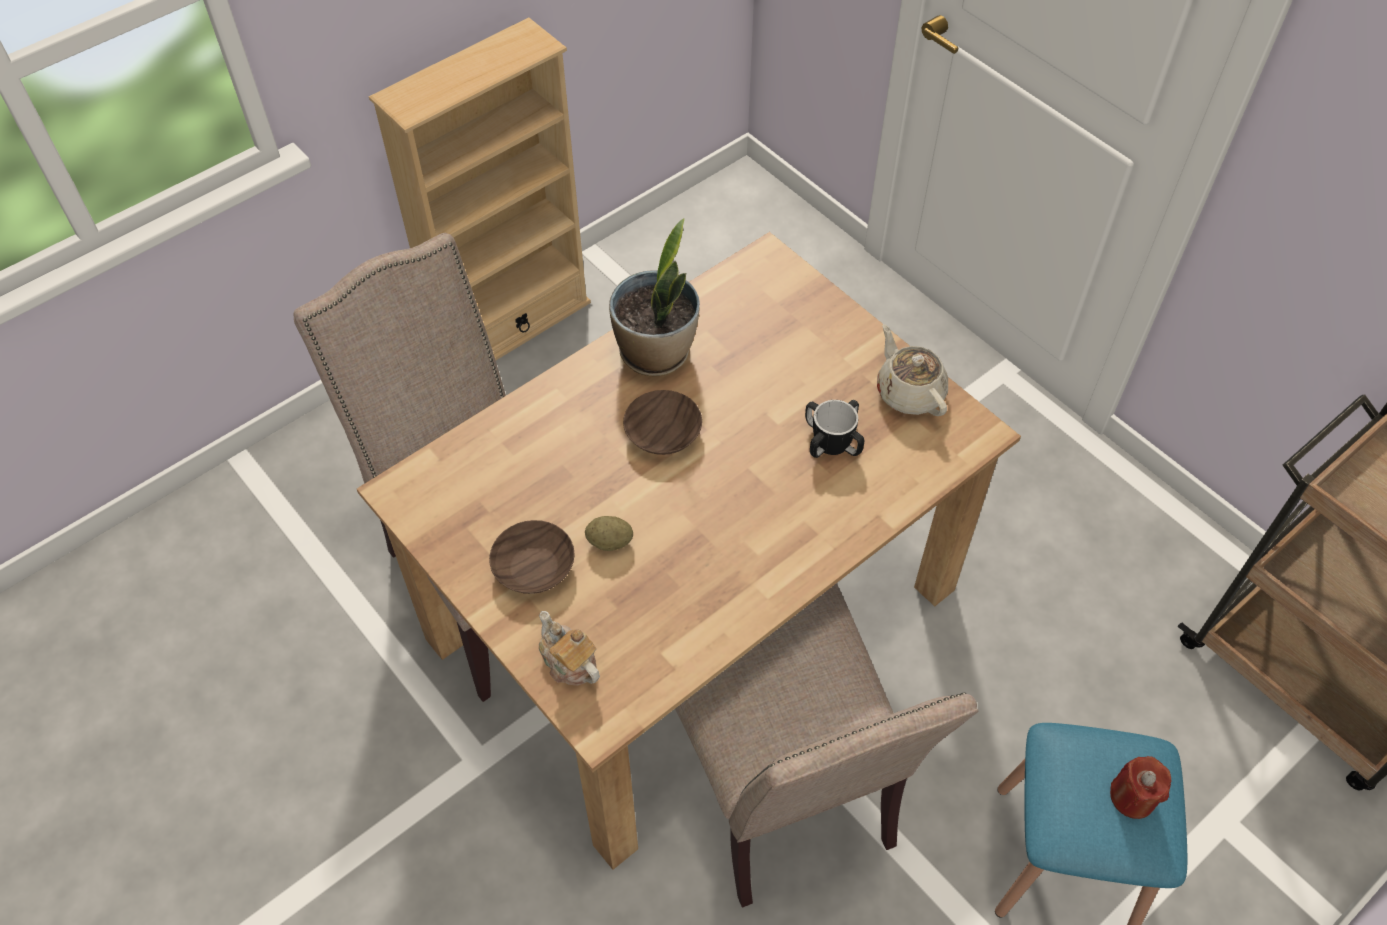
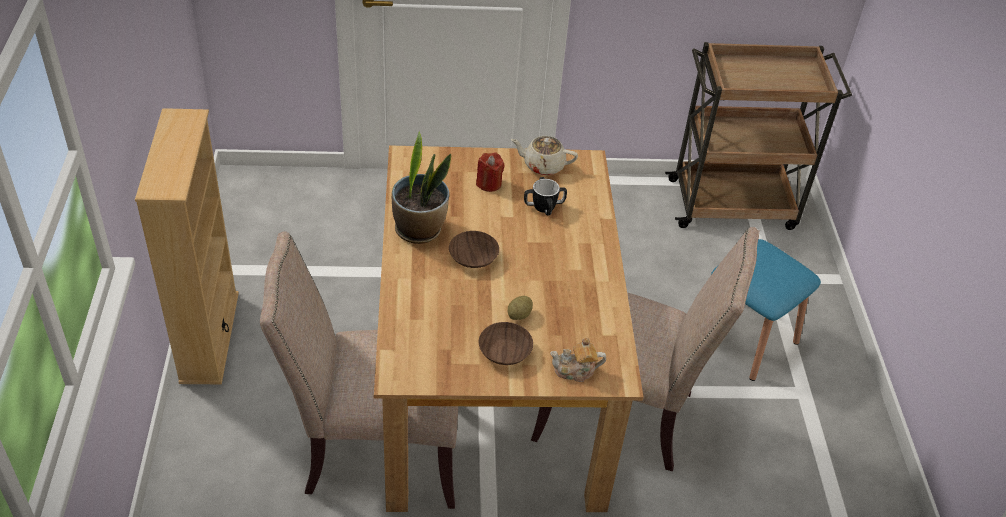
camera: 55 degrees left, 10 degrees down
red candle [1110,756,1171,819] -> red candle moved to [476,152,505,192]

